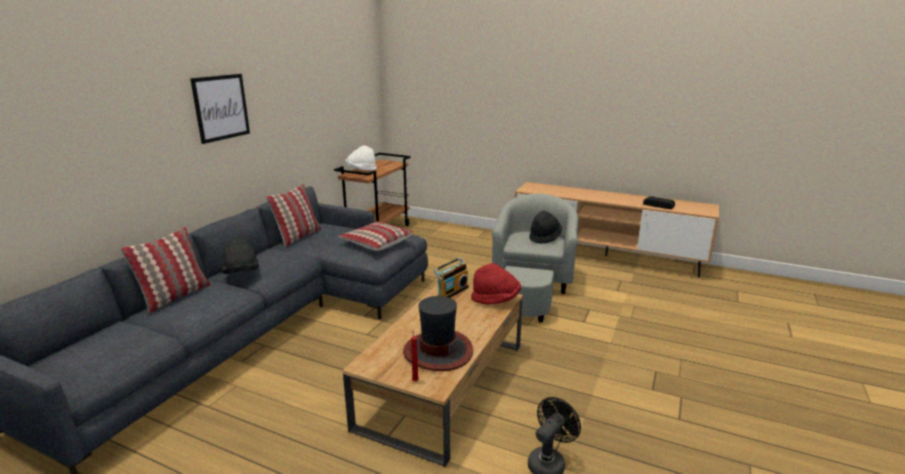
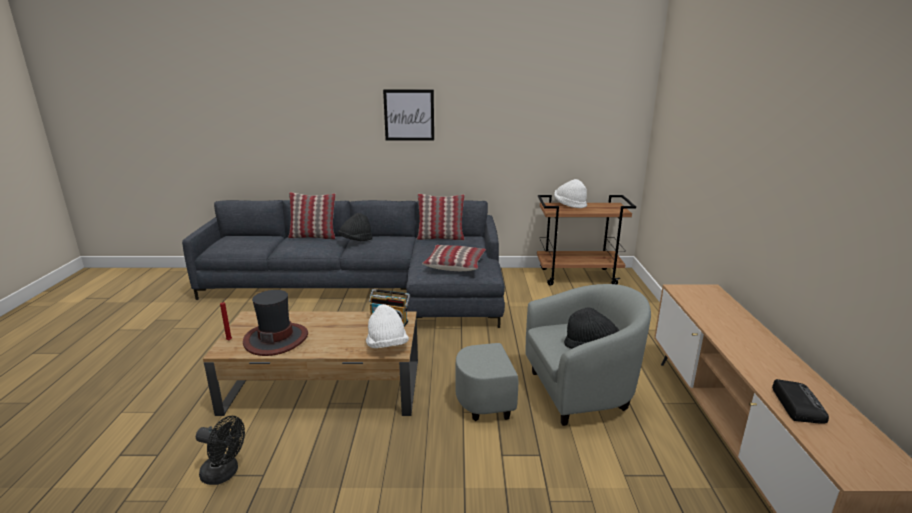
camera: 65 degrees right, 0 degrees up
red hat [471,263,521,305] -> white hat [366,304,409,348]

